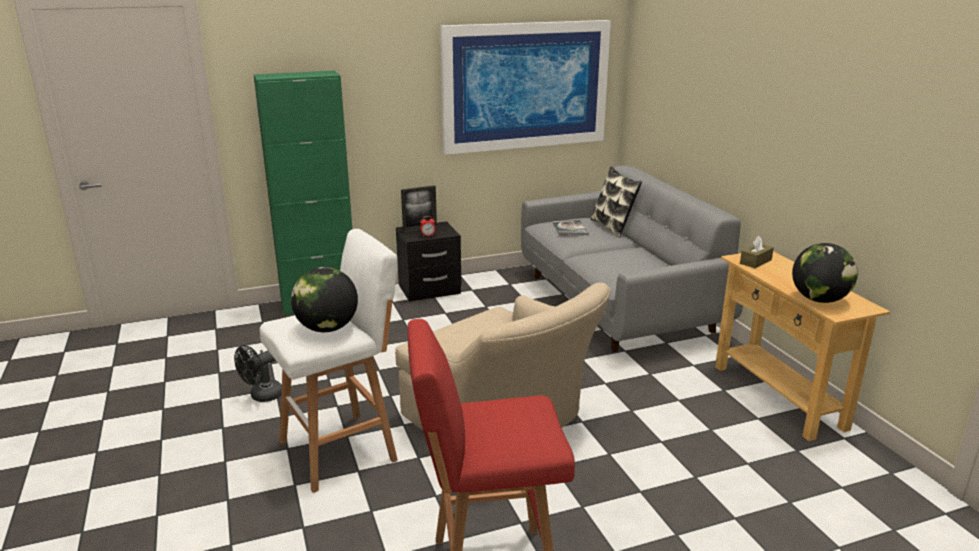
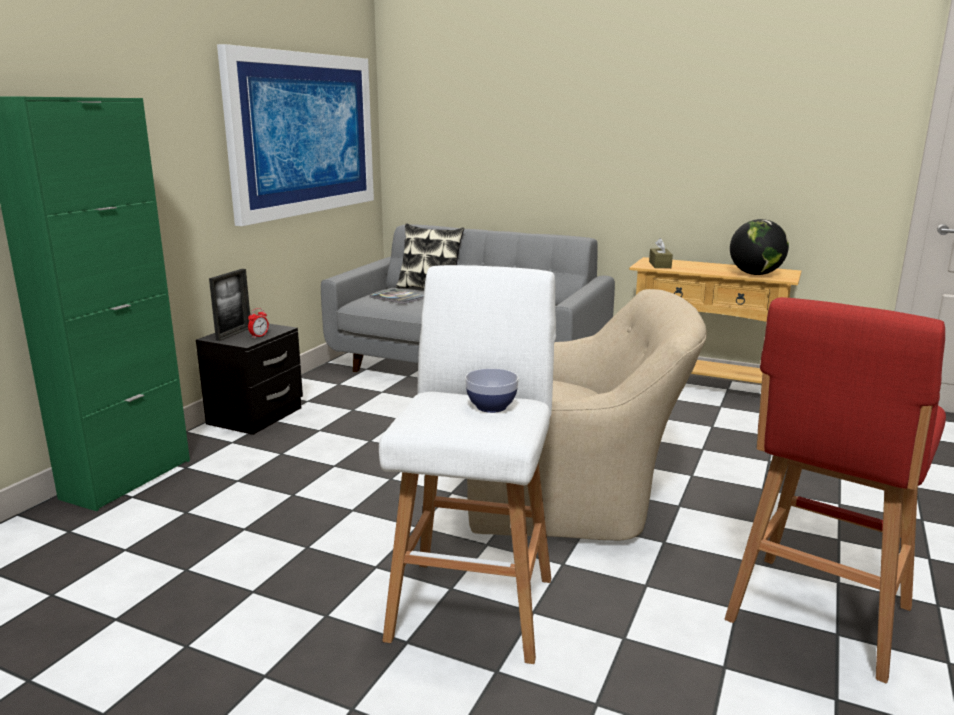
camera: 45 degrees left, 5 degrees down
black fan [234,345,282,402] -> none
globe [291,267,358,332] -> bowl [465,369,519,413]

